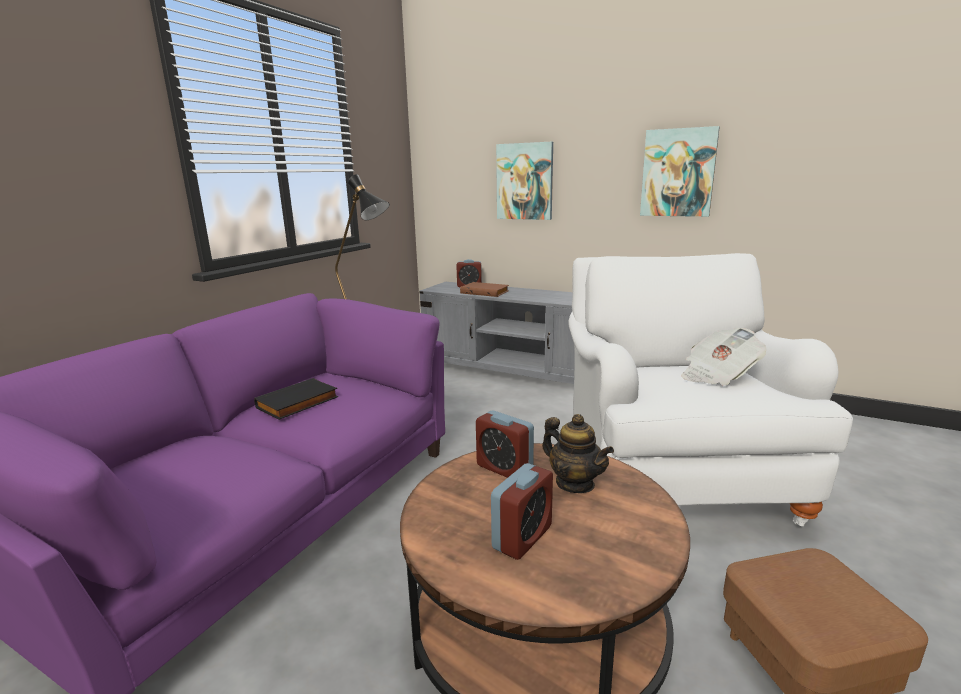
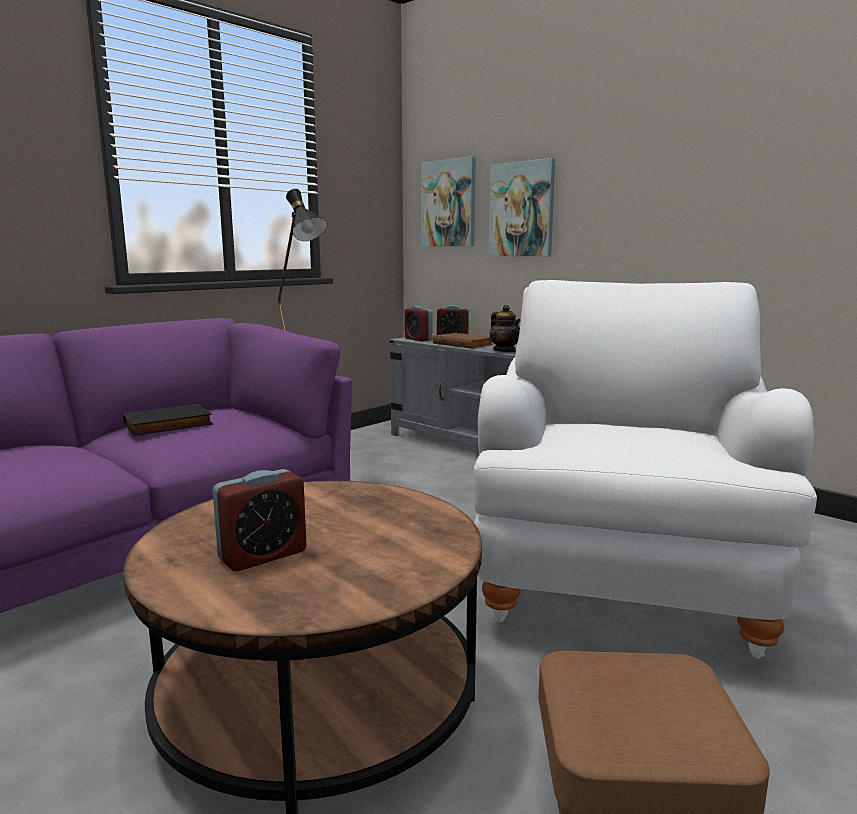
camera: 15 degrees right, 5 degrees down
alarm clock [476,411,534,478] -> alarm clock moved to [404,306,433,341]
teapot [542,414,614,493] -> teapot moved to [489,305,521,352]
picture [640,126,720,217] -> picture moved to [421,157,476,246]
newspaper [681,328,766,385] -> none

